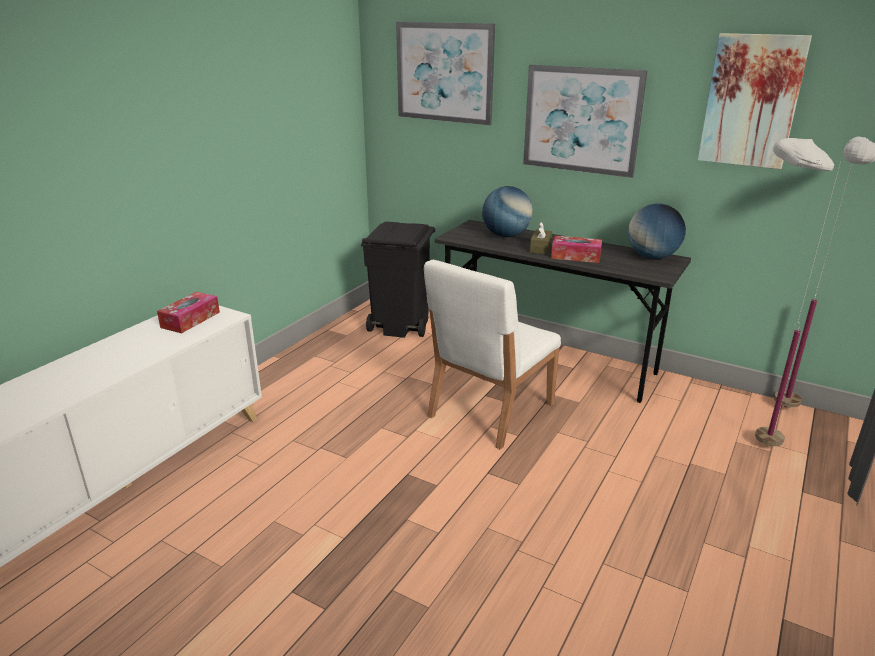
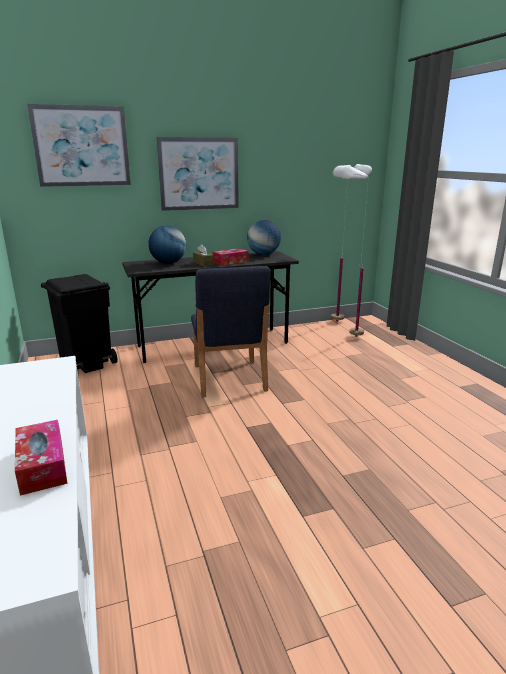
camera: 50 degrees left, 5 degrees down
tissue box [157,292,220,333] -> tissue box moved to [15,420,68,496]
white chair [424,260,561,449] -> blue chair [191,266,271,398]
picture [698,33,812,169] -> none

